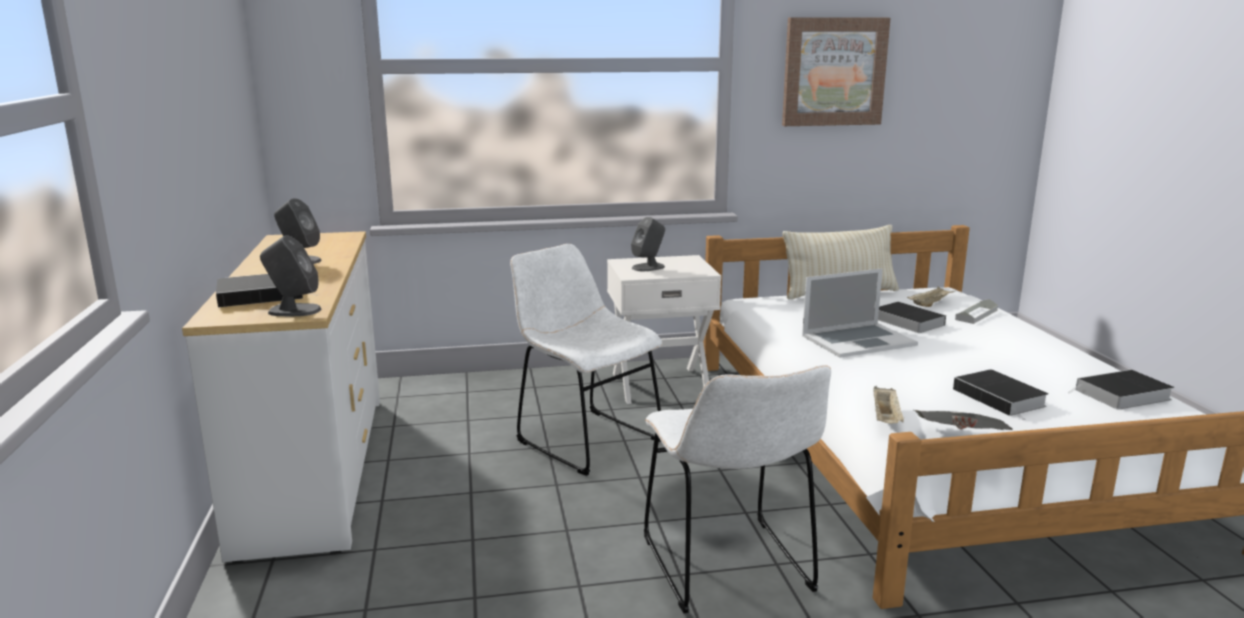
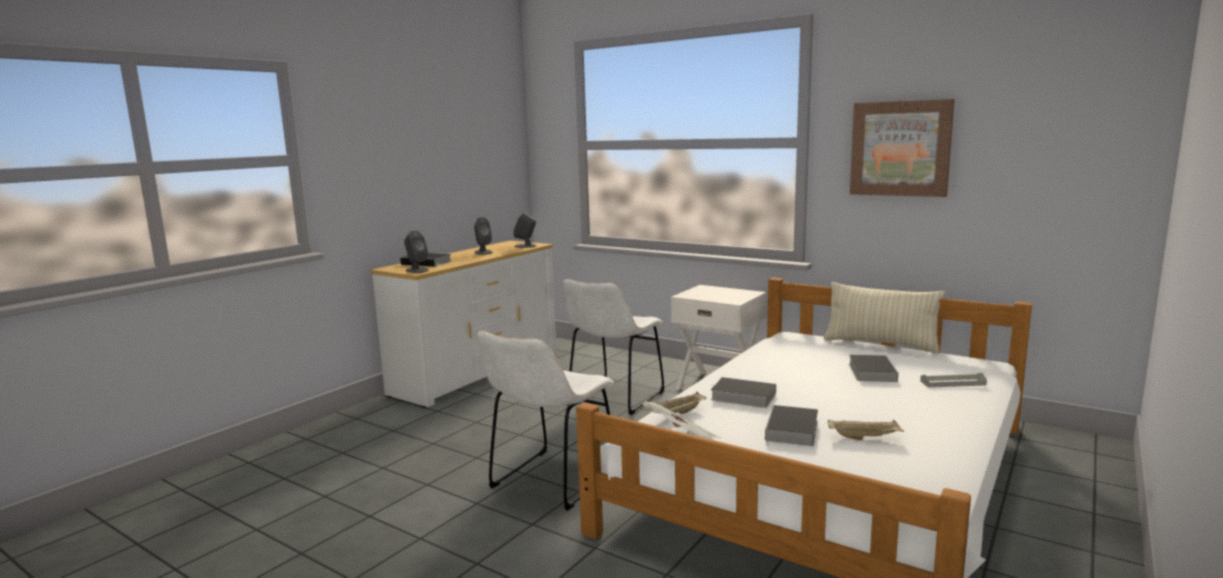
camera: 45 degrees right, 5 degrees down
white chair [510,244,663,476] -> white chair turned 150 degrees counterclockwise [563,279,664,415]
grey speaker [631,217,665,271] -> grey speaker moved to [513,213,537,248]
laptop [802,268,918,358] -> none
beige tray [907,286,956,307] -> beige tray moved to [827,420,904,440]
book [1068,370,1174,410] -> book moved to [711,377,776,408]

